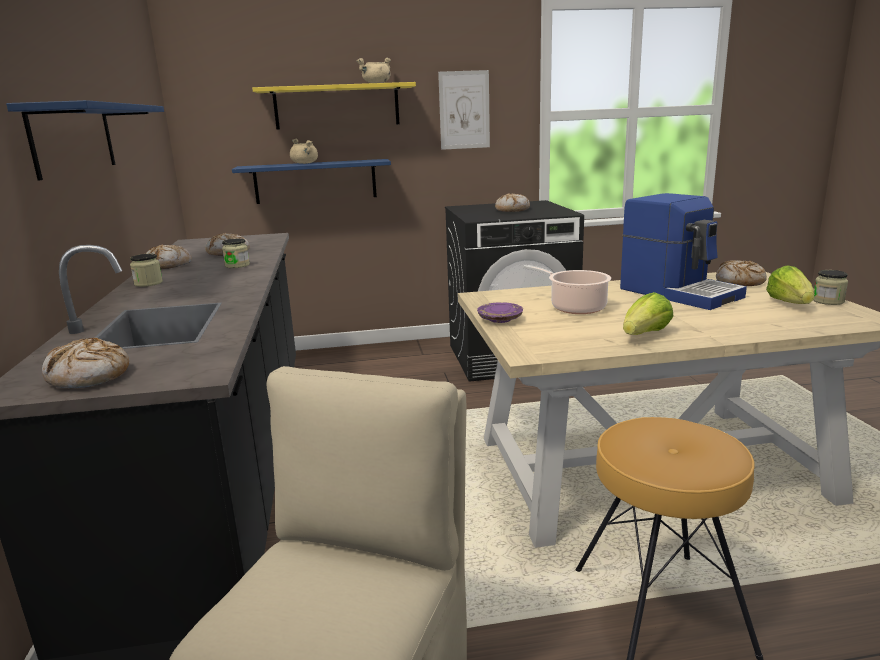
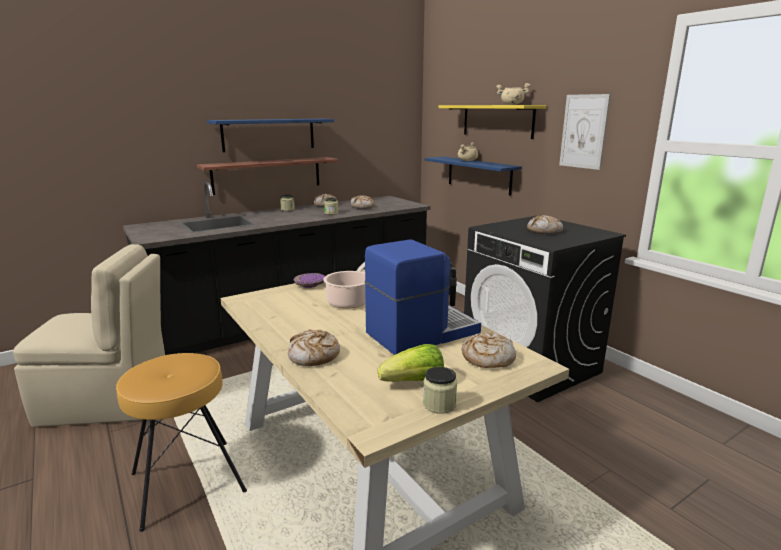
camera: 65 degrees right, 0 degrees up
bread [42,338,129,388] -> bread moved to [288,329,340,366]
coffee machine [620,193,747,310] -> coffee machine turned 150 degrees counterclockwise [364,239,481,355]
lettuce [623,292,673,335] -> none
none -> shelf [197,157,338,195]

